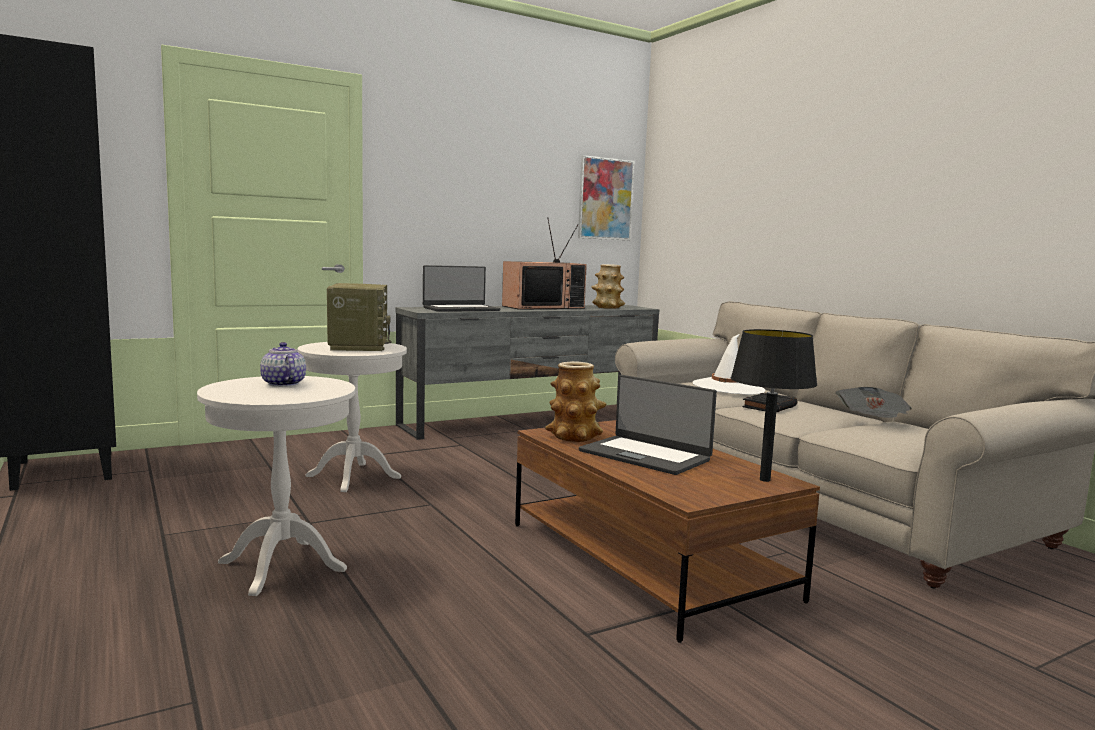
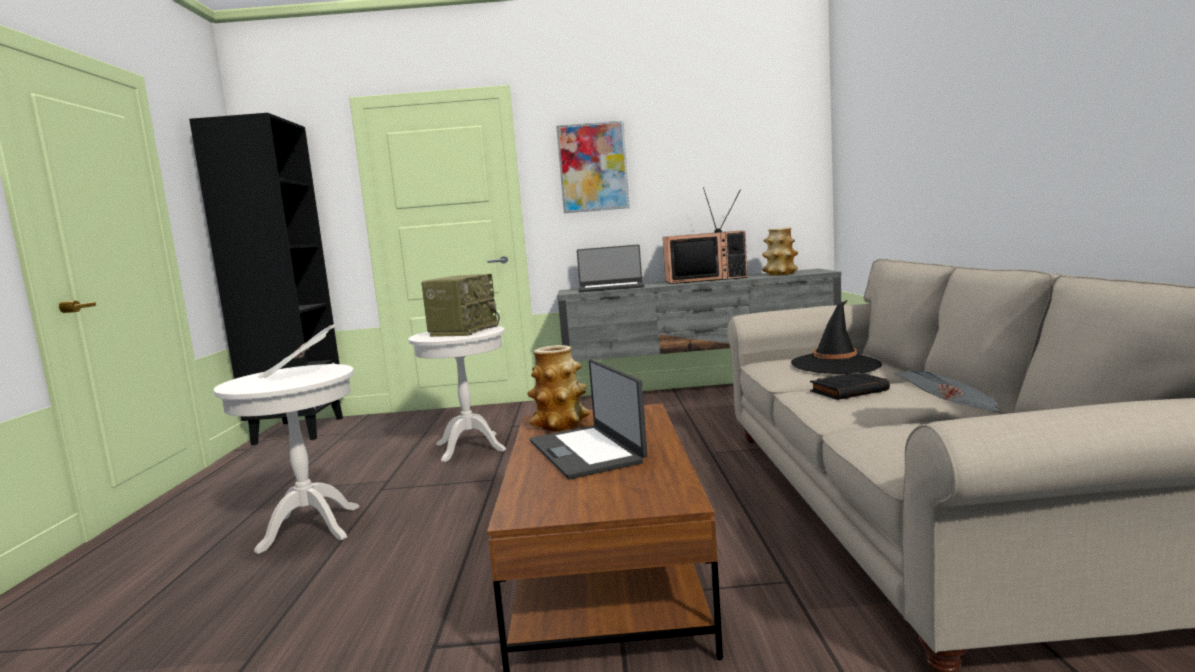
camera: 30 degrees right, 0 degrees up
teapot [260,342,306,387] -> newspaper [258,324,335,378]
picture [578,155,635,240] -> picture moved to [556,120,630,213]
white hat [693,334,765,395] -> black hat [791,300,882,374]
black table lamp [731,329,817,482] -> none

